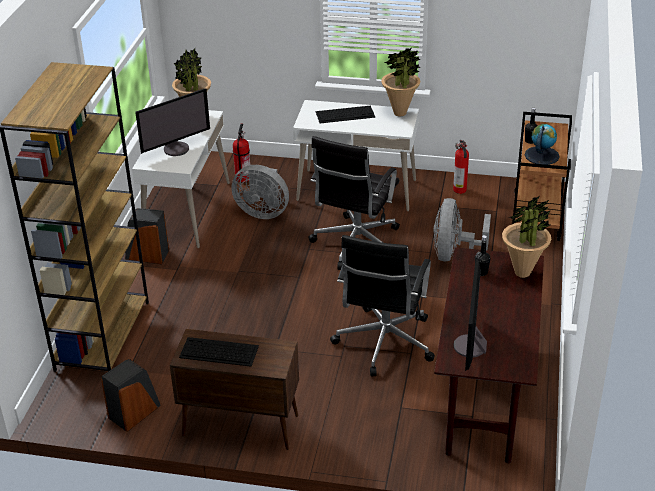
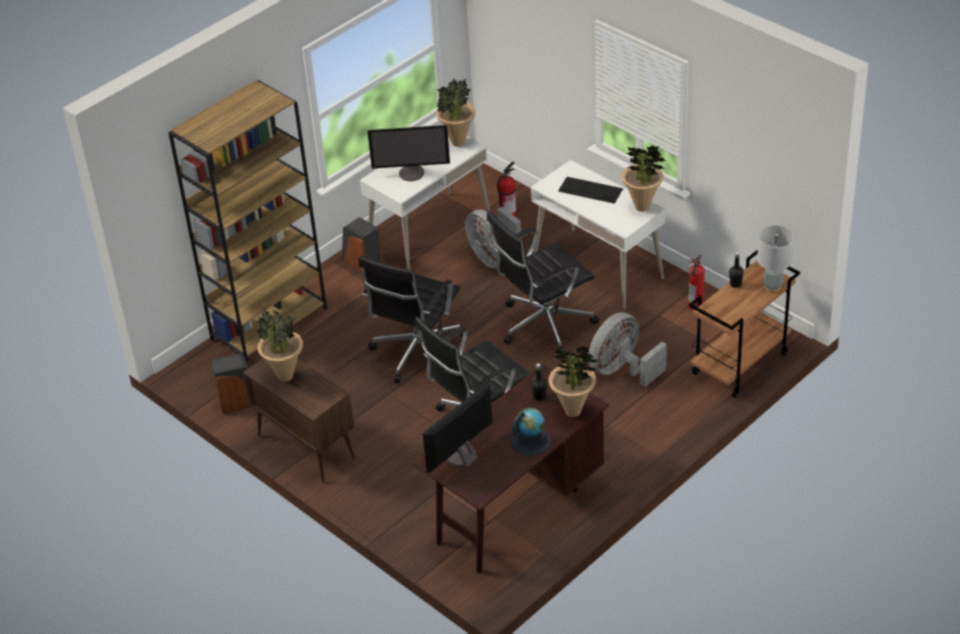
camera: 35 degrees right, 5 degrees up
keyboard [179,337,259,367] -> potted plant [256,307,303,382]
globe [525,124,560,165] -> globe moved to [511,408,551,456]
none -> black office chair [359,256,466,383]
none -> grey table lamp [757,225,794,293]

